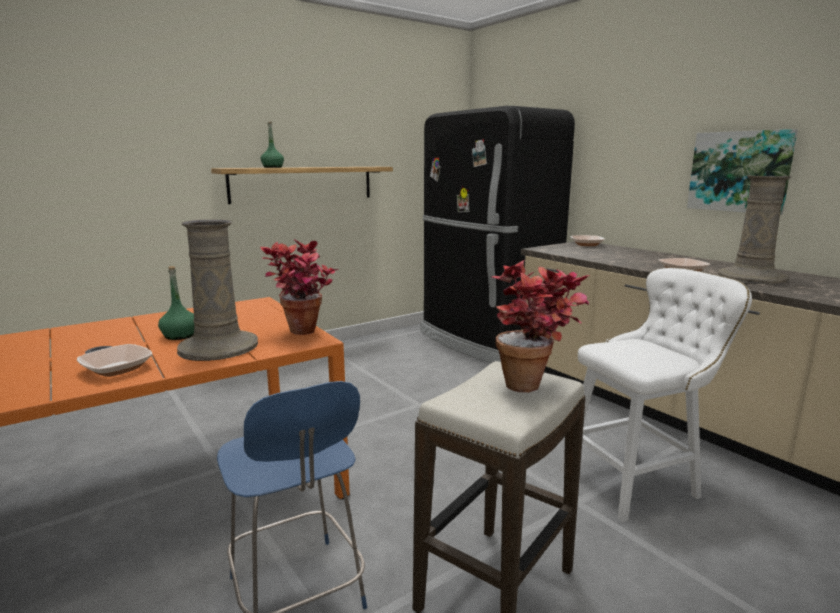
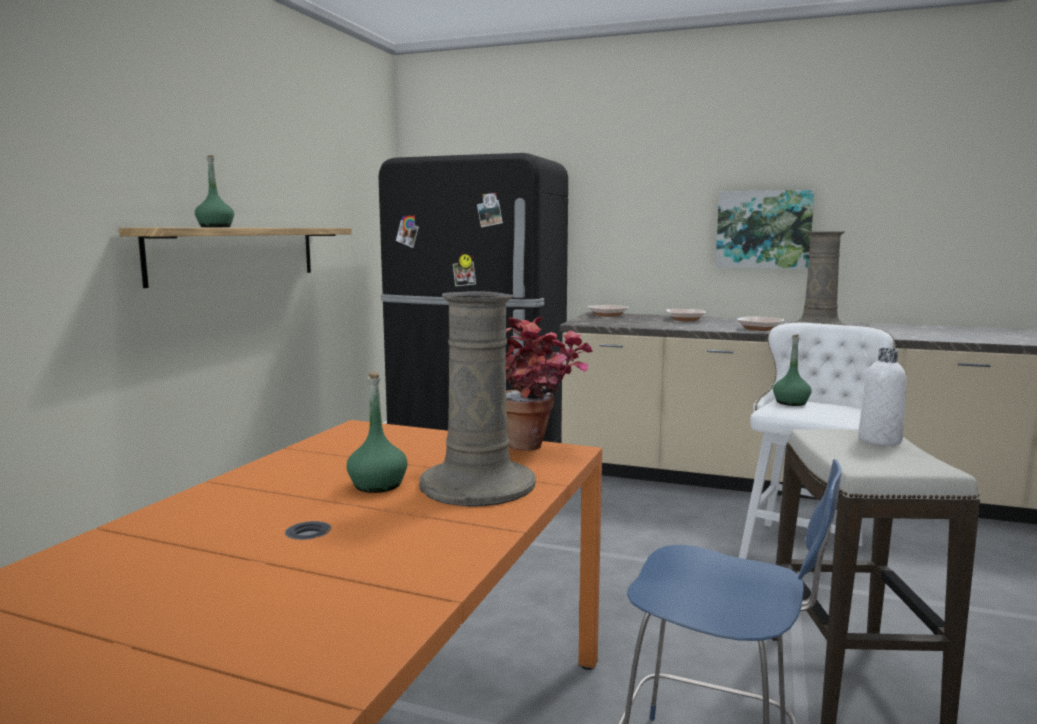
camera: 35 degrees left, 5 degrees down
bowl [77,344,152,377] -> bowl moved to [666,309,706,321]
potted plant [492,260,589,392] -> white bottle [858,348,906,446]
none -> green bottle [773,334,812,406]

